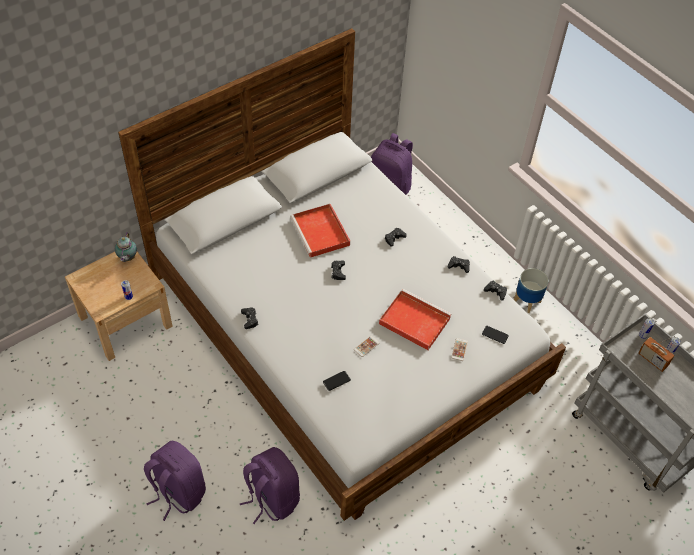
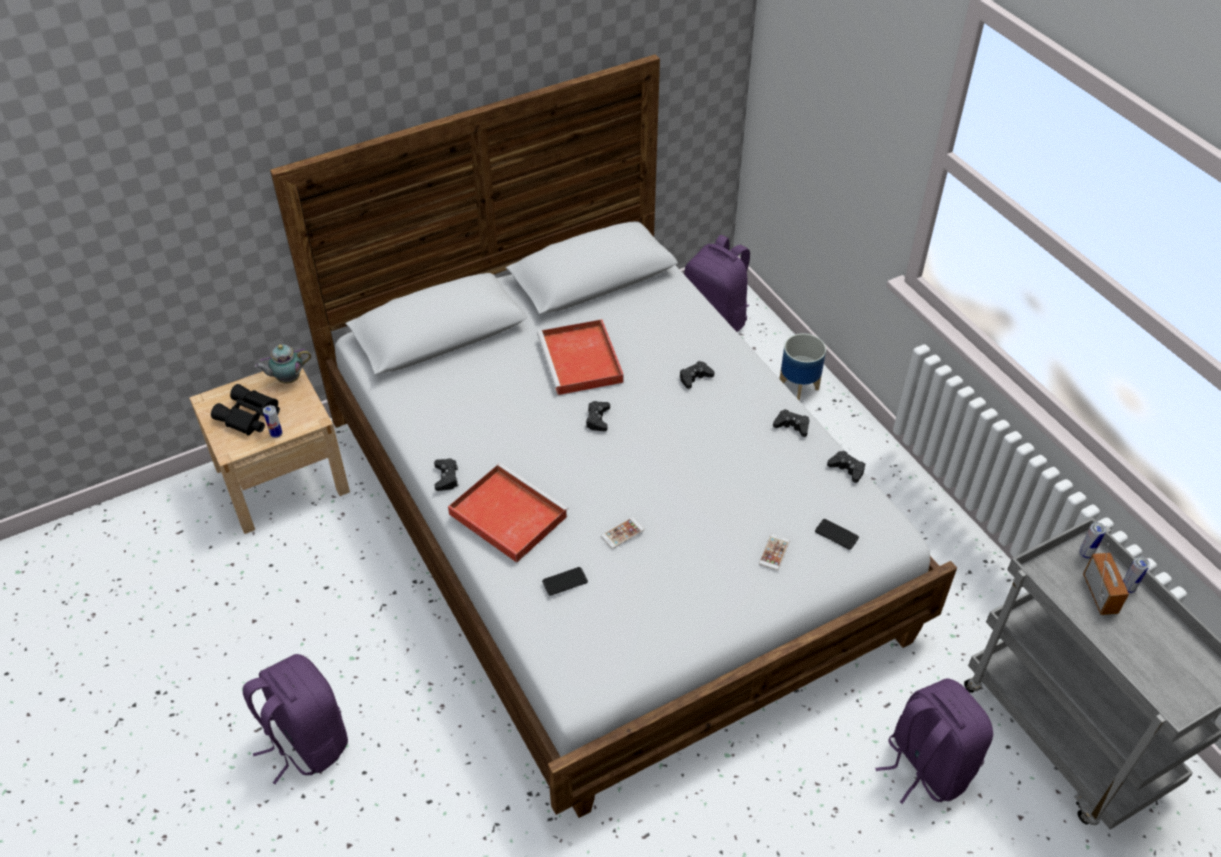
camera: 10 degrees right, 5 degrees down
teapot [115,232,137,262] -> teapot turned 60 degrees clockwise [254,345,311,384]
purple backpack [240,447,300,524] -> purple backpack moved to [875,679,993,804]
red tray [379,289,451,350] -> red tray moved to [448,463,569,563]
planter [514,268,548,313] -> planter moved to [780,334,826,401]
radio [638,336,675,372] -> radio turned 150 degrees counterclockwise [1083,543,1129,615]
none -> black binoculars [211,384,280,436]

